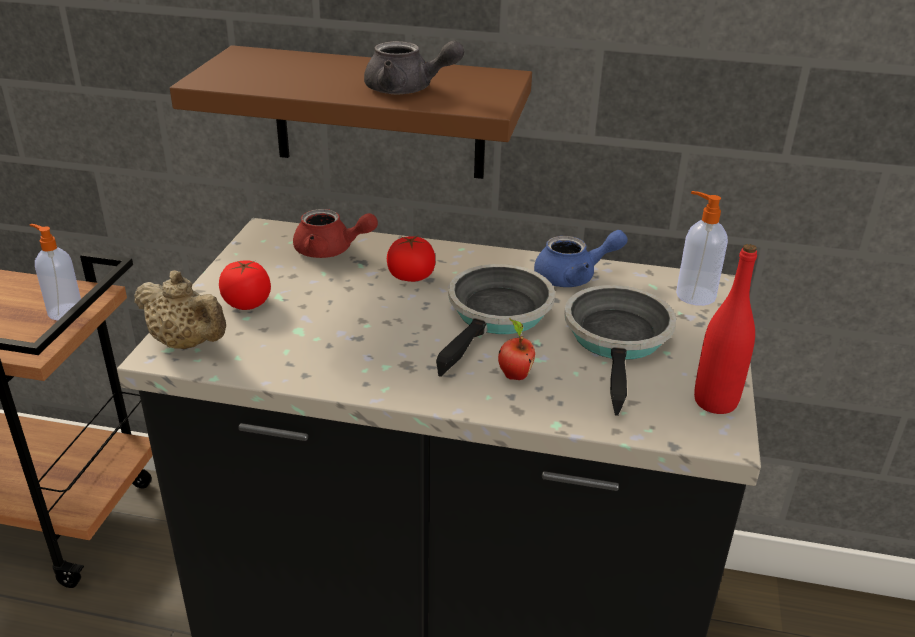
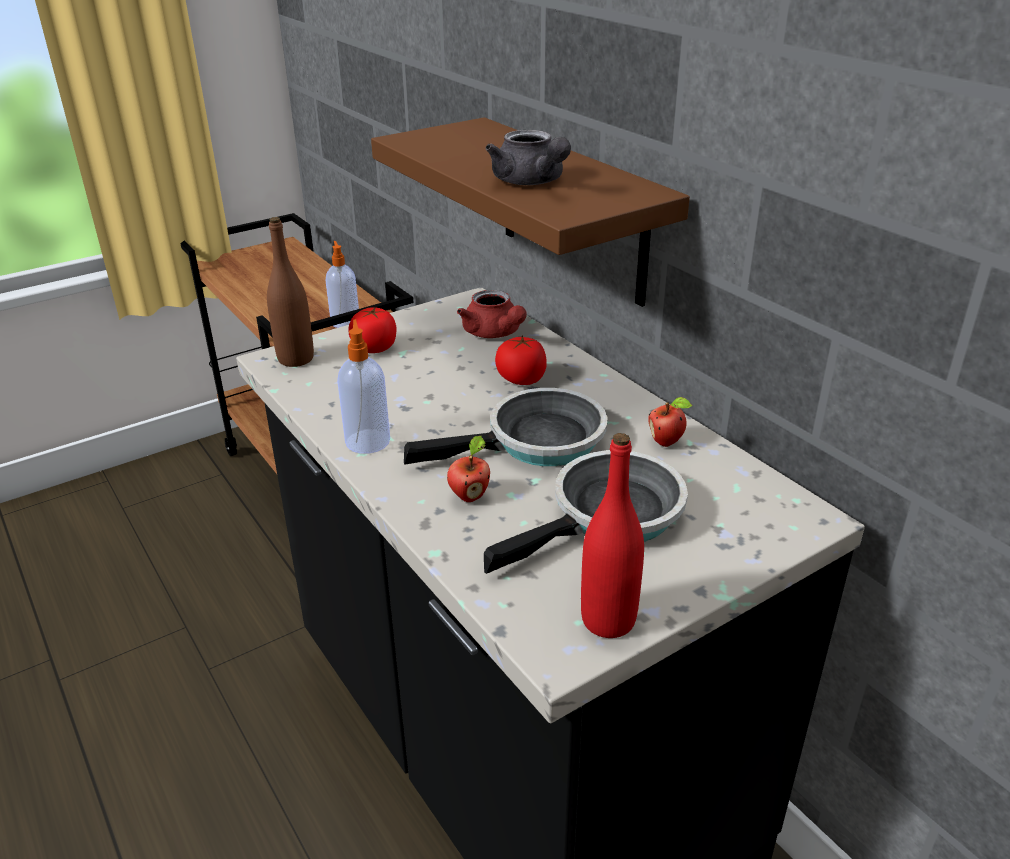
camera: 45 degrees right, 0 degrees up
beige teapot [134,270,226,349] -> brown bottle [267,217,314,367]
blue teapot [534,230,628,287] -> apple [648,397,692,447]
soap dispenser [676,191,728,306] -> soap dispenser moved to [337,319,390,454]

